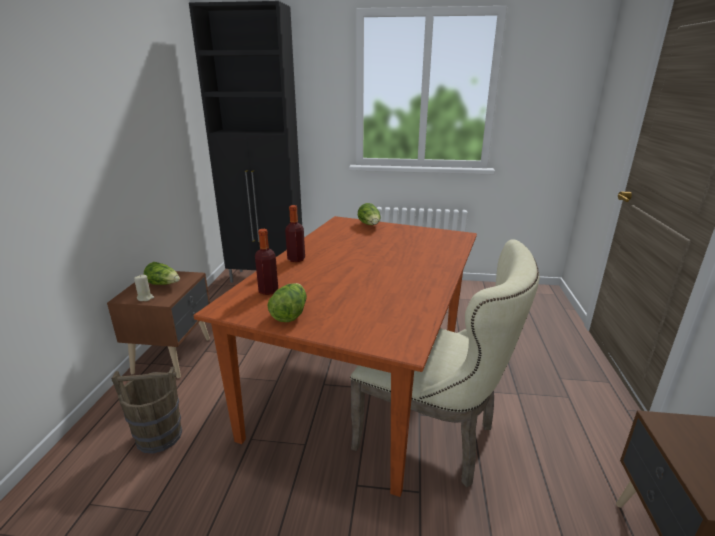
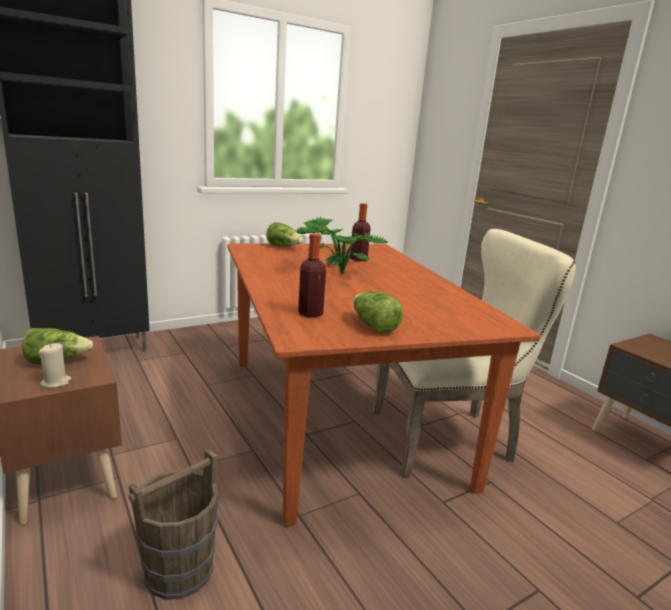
camera: 40 degrees left, 5 degrees down
bottle [285,205,305,262] -> bottle moved to [350,203,370,261]
none -> potted plant [296,217,388,274]

